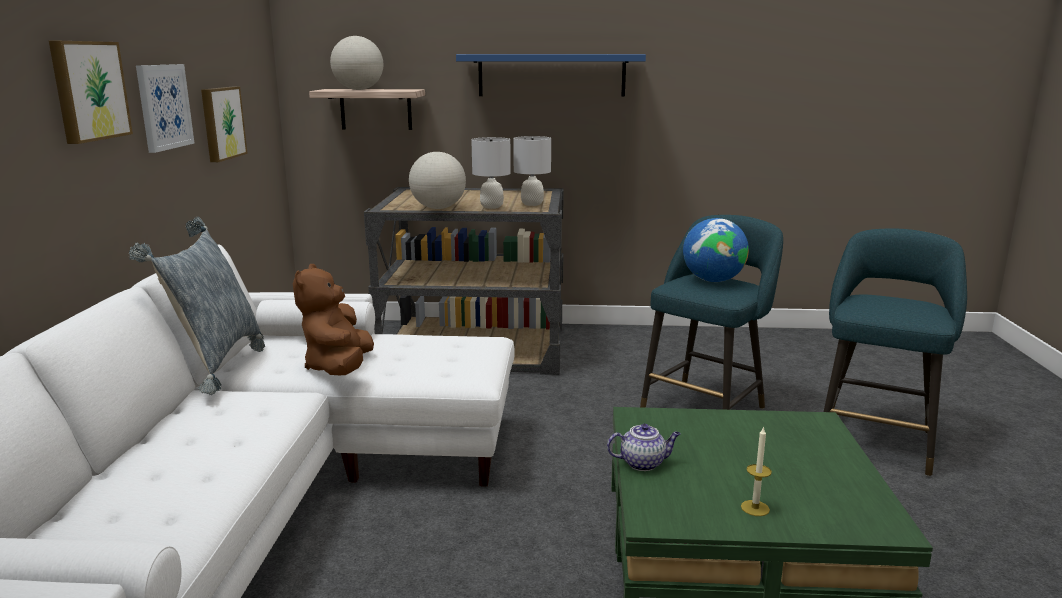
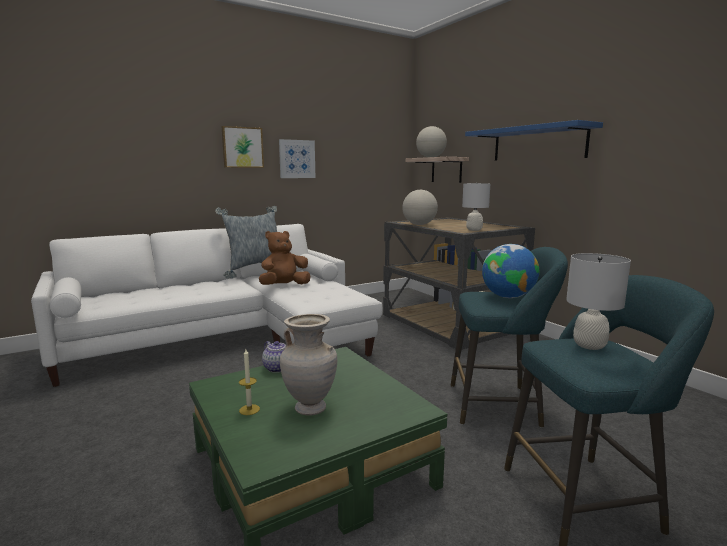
camera: 55 degrees right, 5 degrees down
picture [201,87,248,162] -> none
grey table lamp [471,137,511,209] -> grey table lamp moved to [566,253,631,350]
none -> beige vase [280,314,337,416]

